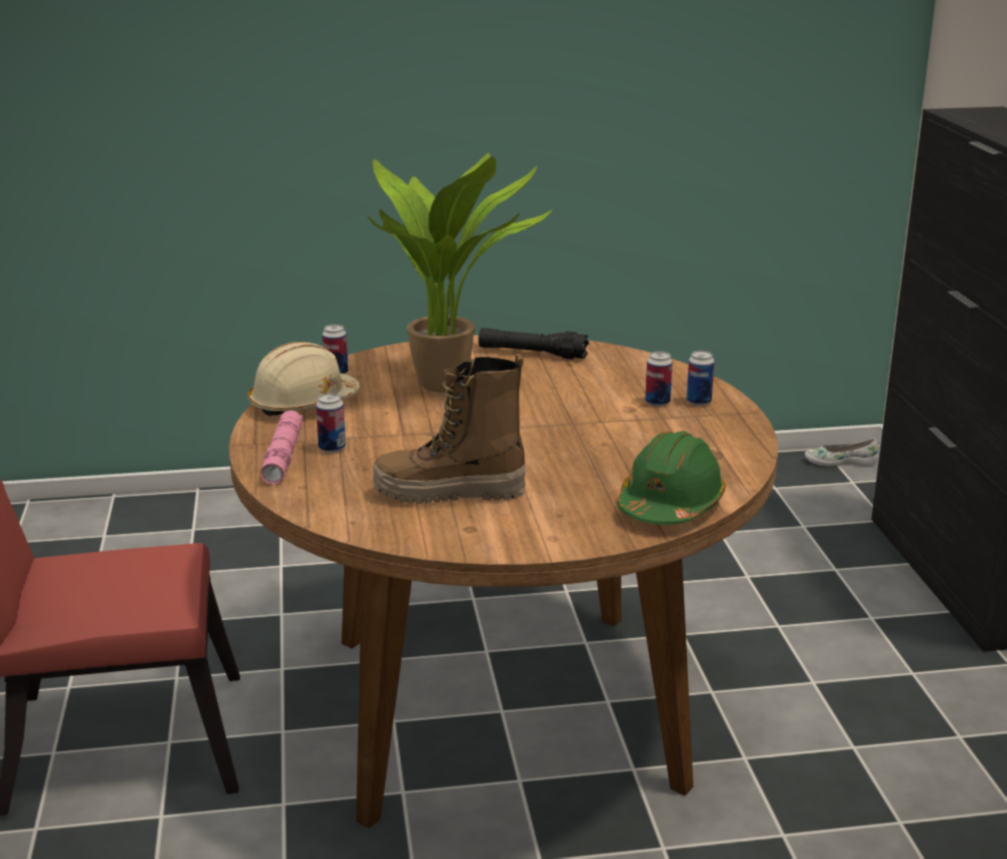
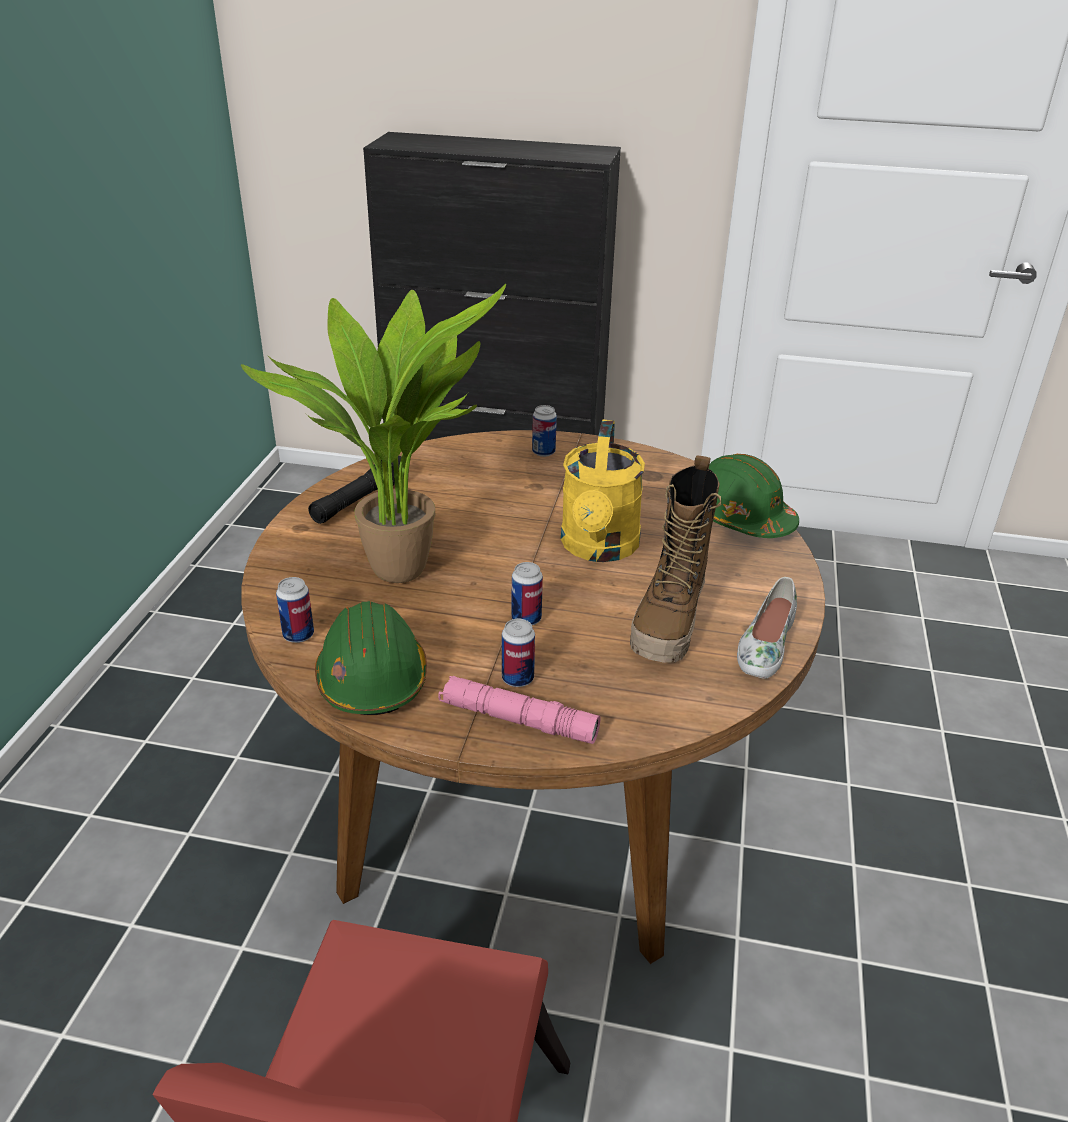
camera: 70 degrees left, 10 degrees up
beige hard hat [248,342,360,416] -> green hard hat [315,601,427,715]
can [645,351,673,407] -> can moved to [511,562,543,625]
white shoe [805,439,879,466] -> white shoe moved to [737,577,797,679]
none -> yellow watering can [561,420,645,562]

